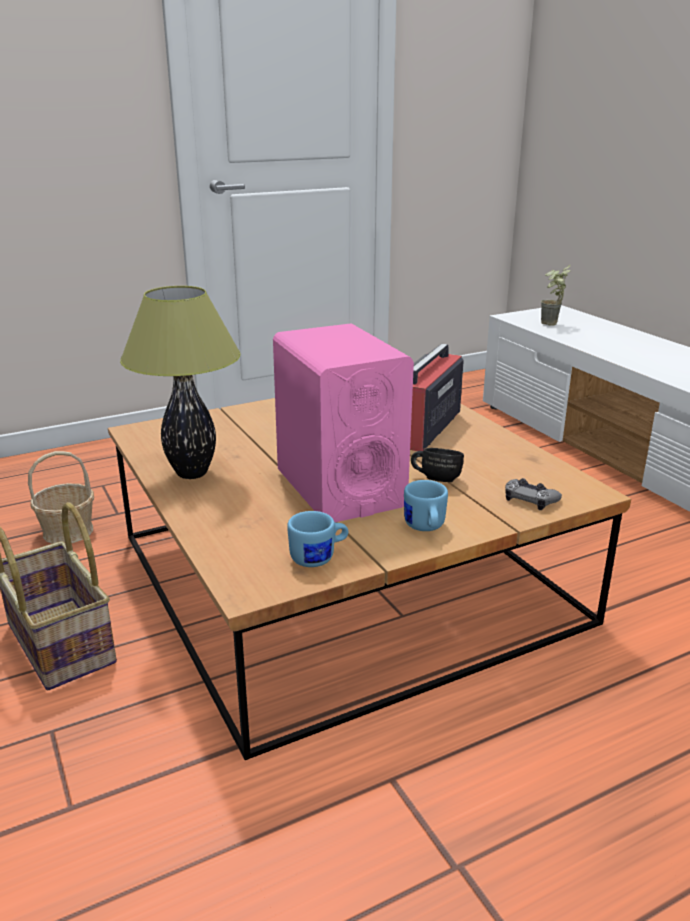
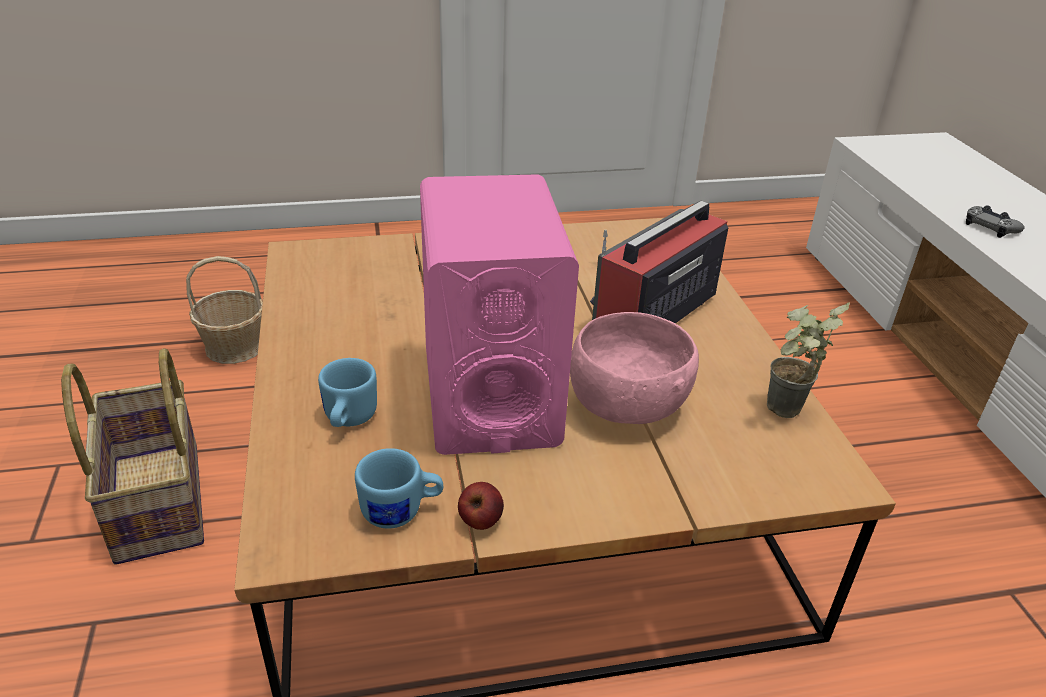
camera: 15 degrees right, 10 degrees up
table lamp [120,286,241,479] -> none
blue mug [404,480,448,531] -> blue mug moved to [318,358,377,427]
black mug [411,448,464,482] -> pink bowl [570,312,699,424]
grey game controller [505,478,562,510] -> grey game controller moved to [966,205,1025,238]
potted plant [541,265,571,326] -> potted plant moved to [767,302,850,418]
none -> apple [458,482,504,530]

